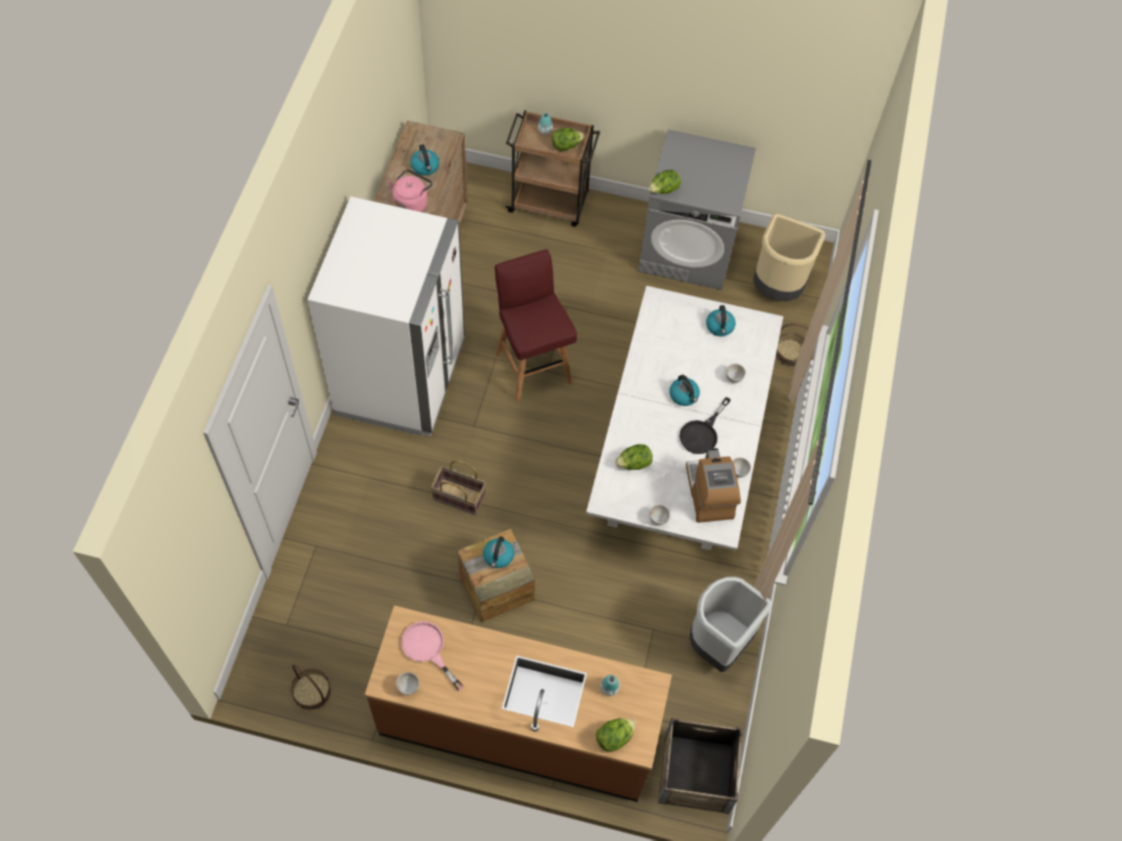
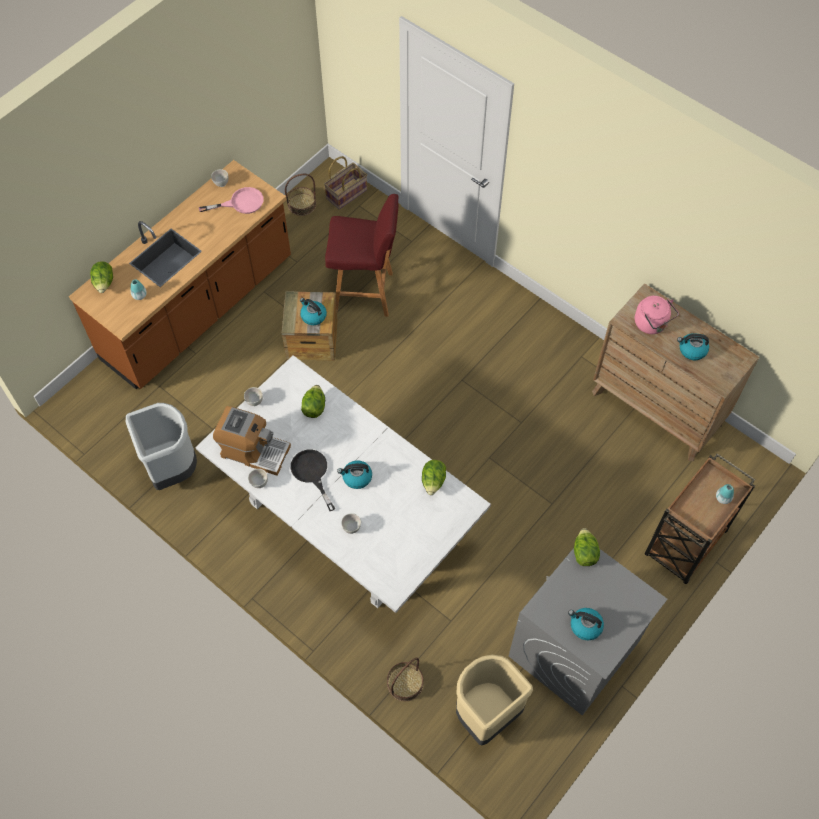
camera: 120 degrees right, 0 degrees up
white fridge [308,197,465,436] -> none
basket [431,460,486,515] -> basket moved to [324,156,367,209]
red stool [495,249,577,402] -> red stool moved to [325,194,399,317]
lettuce [552,128,584,151] -> lettuce moved to [422,460,446,495]
crate [658,718,743,814] -> none
kettle [706,305,736,336] -> kettle moved to [568,608,604,640]

